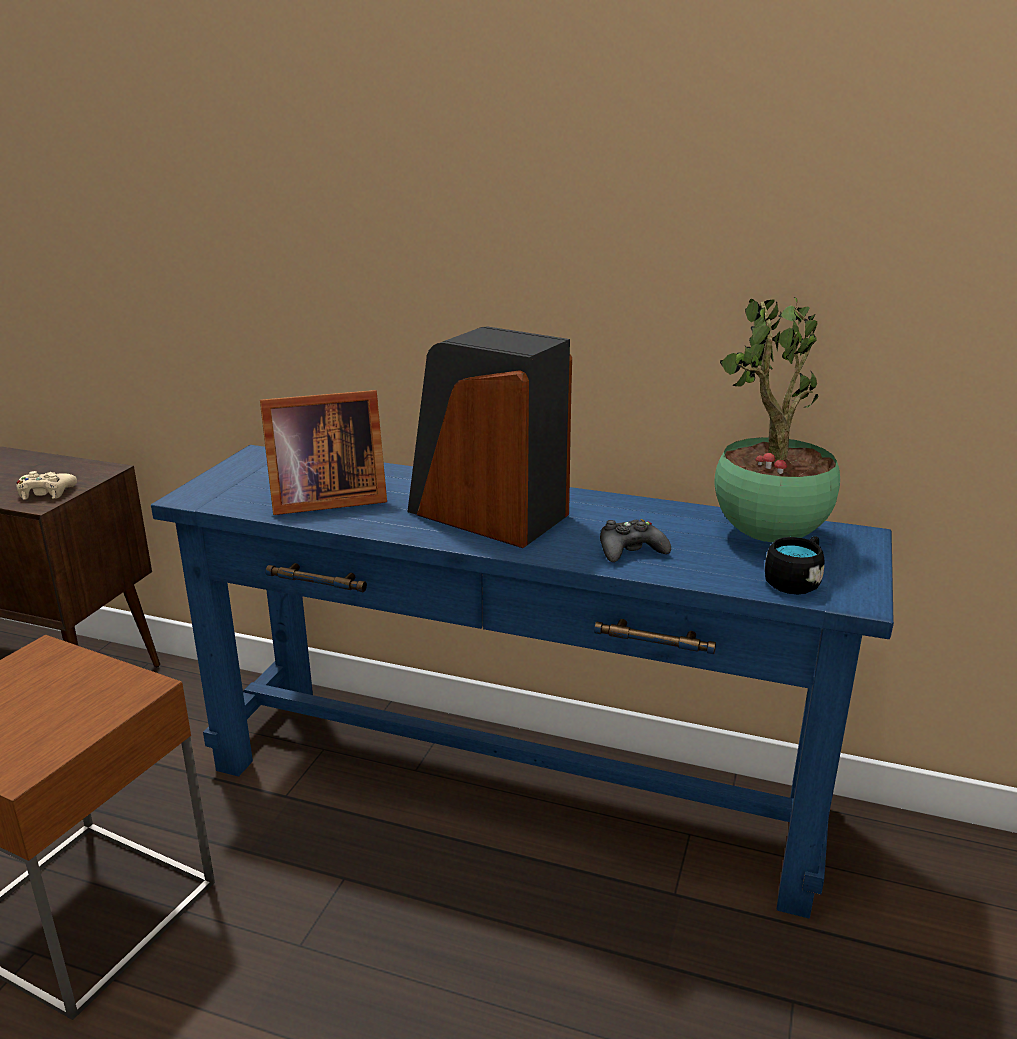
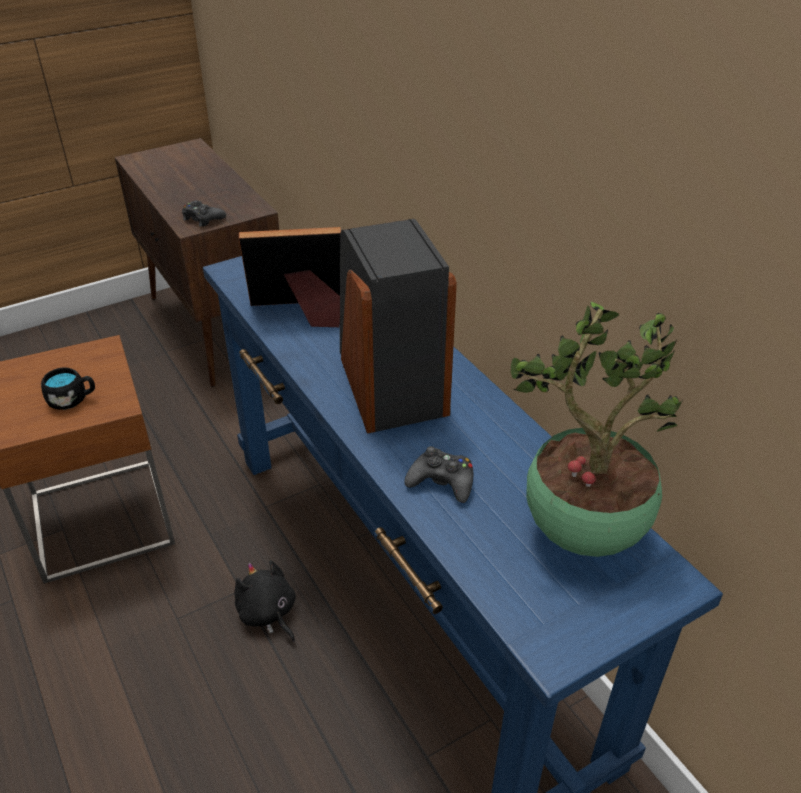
camera: 40 degrees right, 15 degrees up
beige game controller [16,471,77,500] -> black game controller [182,200,226,227]
picture frame [260,390,387,515] -> picture frame turned 150 degrees clockwise [239,227,341,327]
black mug [765,536,824,594] -> black mug moved to [41,367,95,410]
none -> black plush toy [234,560,296,643]

